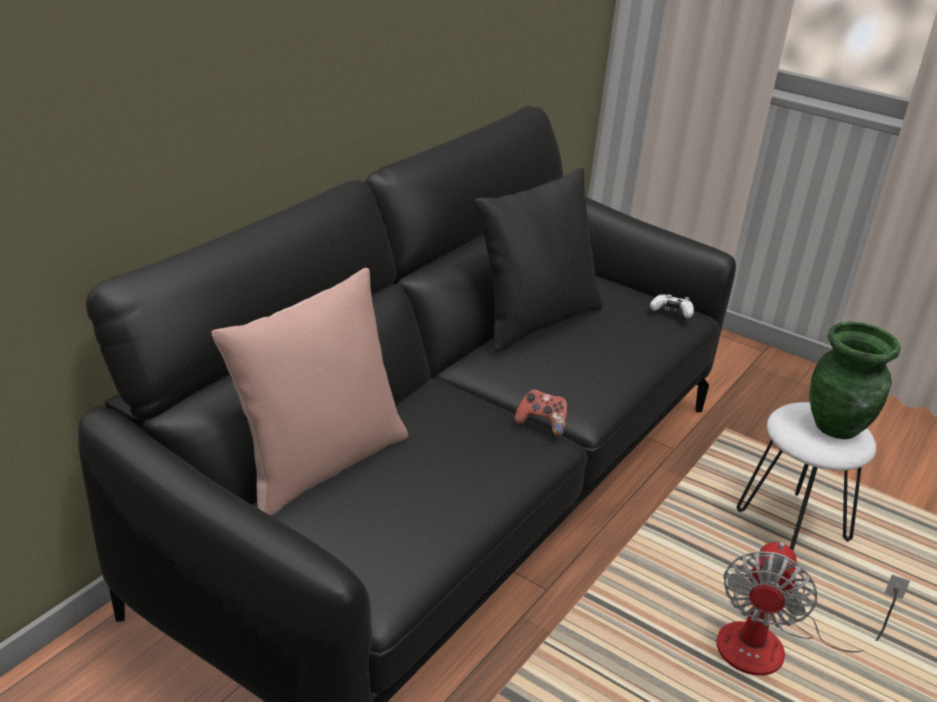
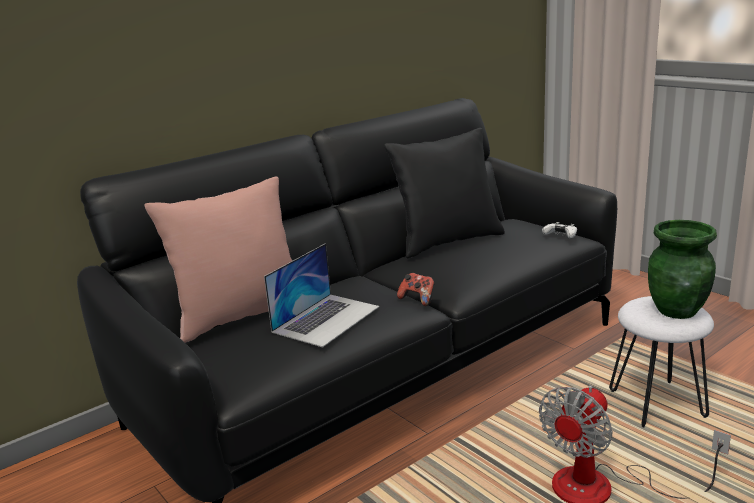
camera: 20 degrees right, 10 degrees down
none -> laptop [264,243,379,347]

